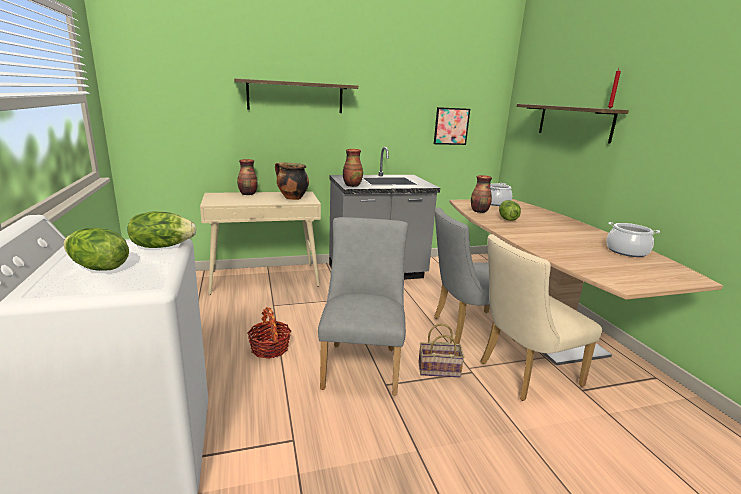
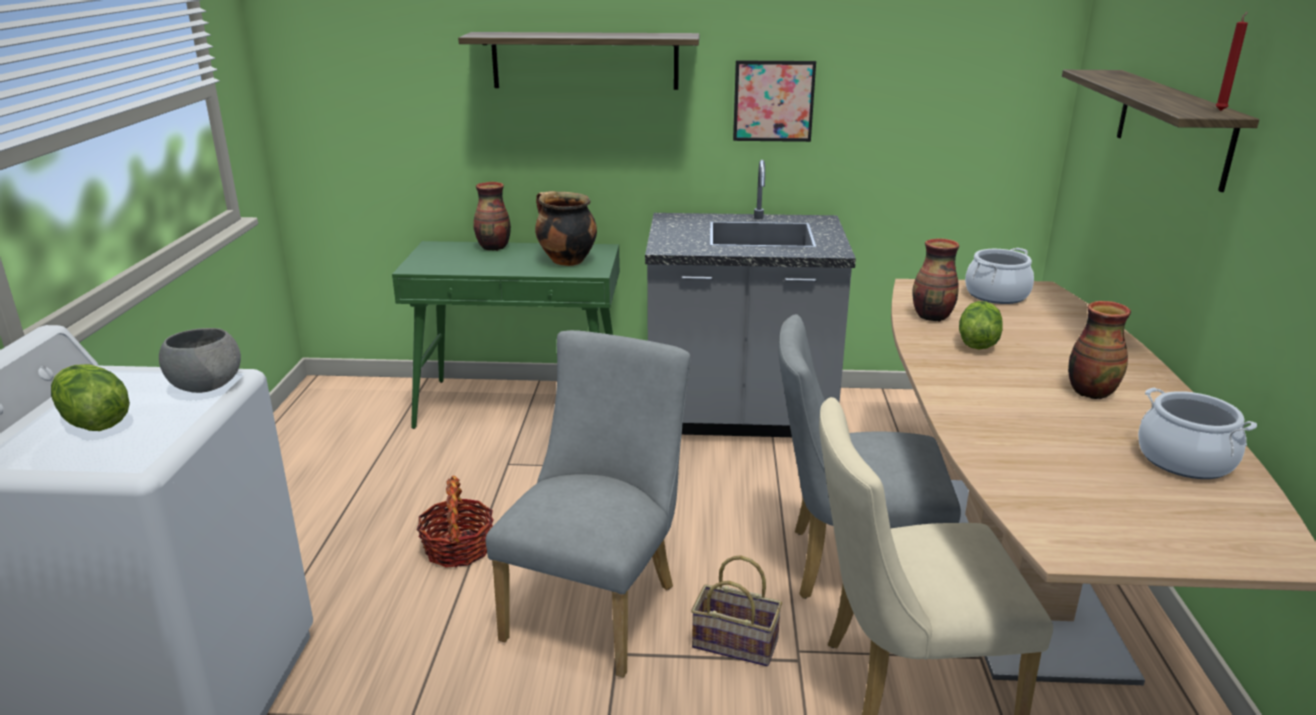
camera: 20 degrees right, 5 degrees up
lettuce [128,211,196,248] -> grey bowl [159,328,241,393]
beige console table [200,191,321,295] -> green console table [392,241,620,429]
vase [343,149,363,187] -> vase moved to [1068,301,1131,399]
picture [434,107,470,145] -> picture moved to [733,60,816,142]

